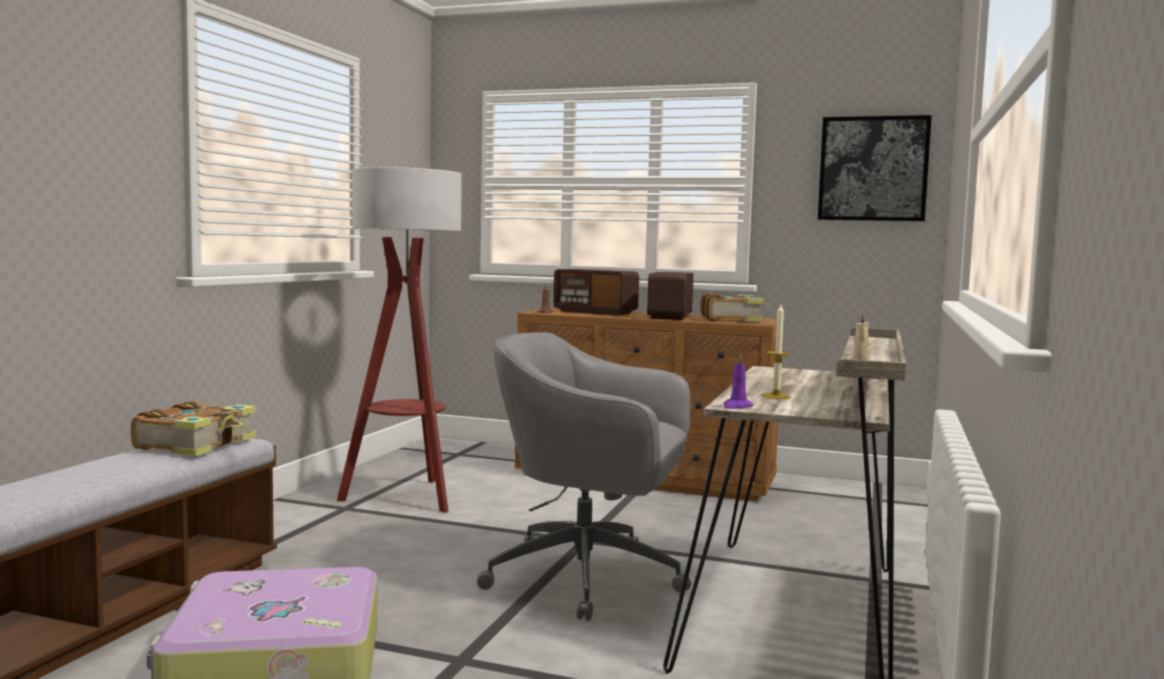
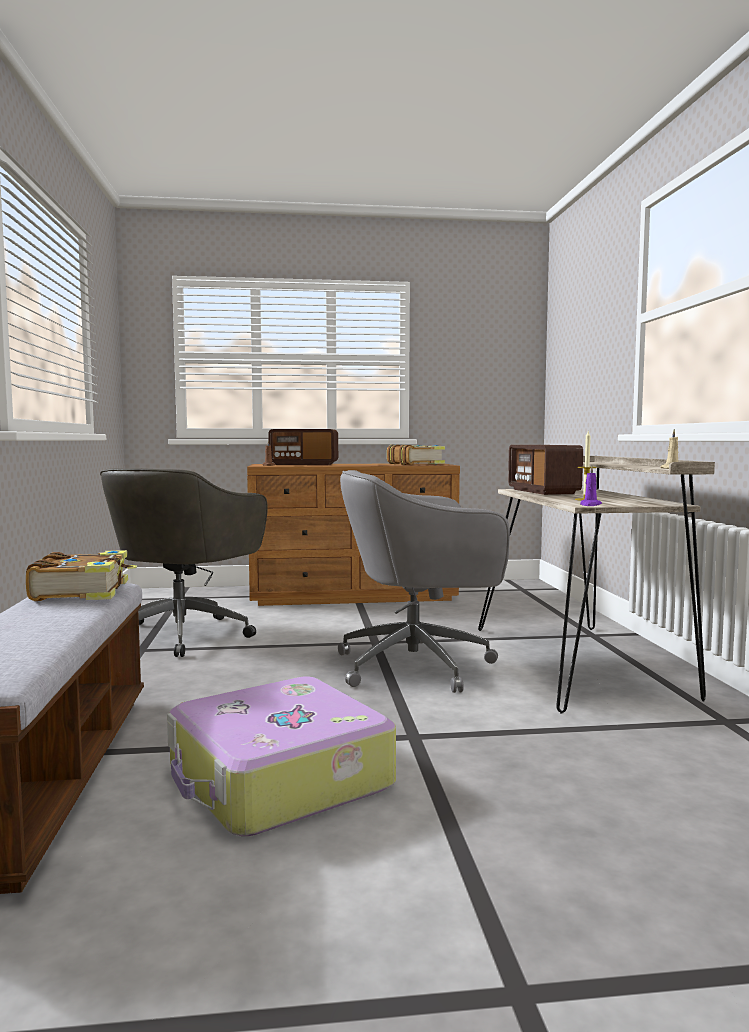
camera: 25 degrees left, 0 degrees up
floor lamp [337,167,462,513] -> grey office chair [100,468,268,657]
radio [647,272,694,320] -> radio moved to [508,445,583,495]
picture [818,115,932,221] -> none

